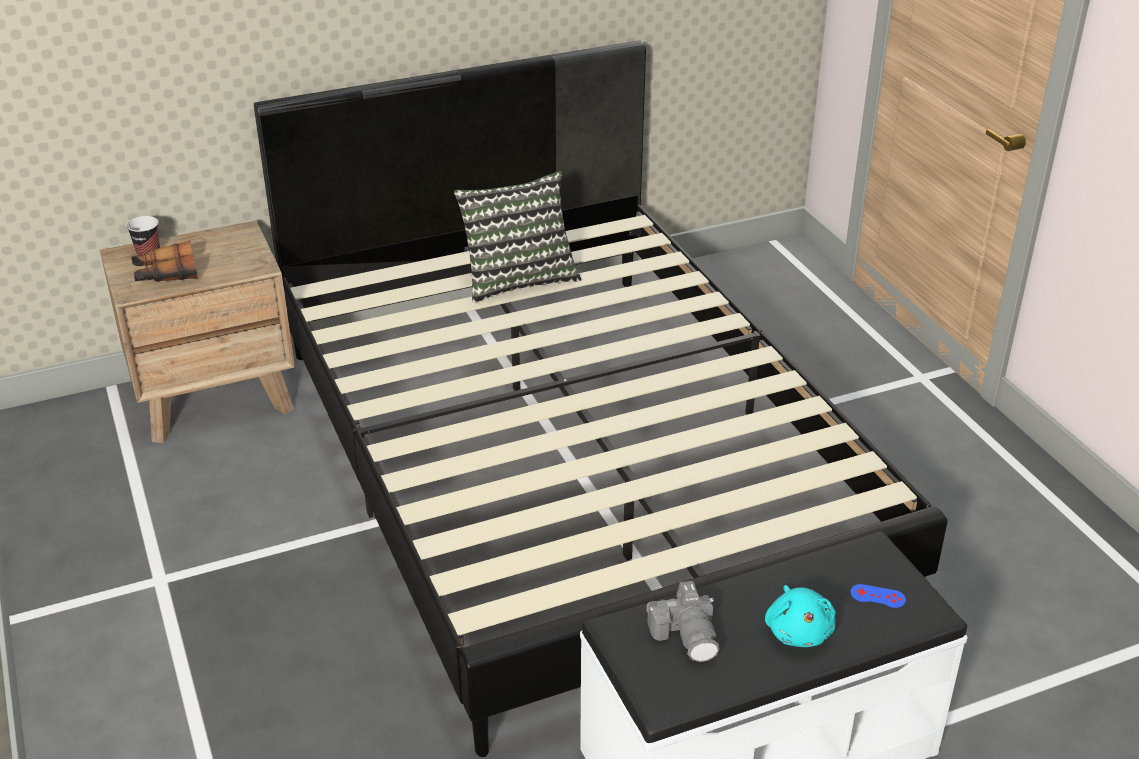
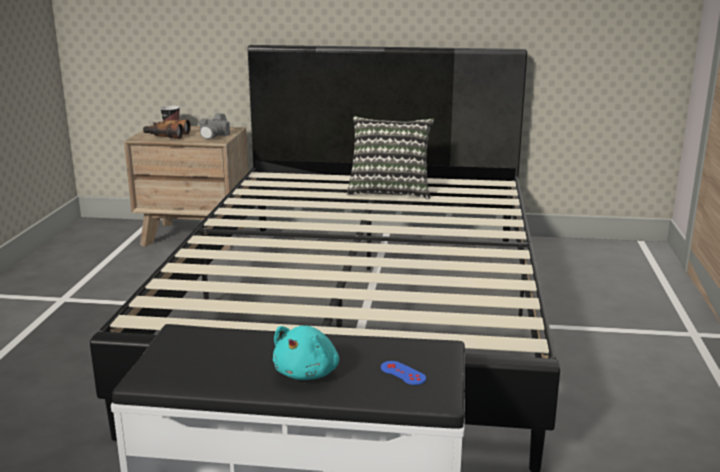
camera: 30 degrees right, 15 degrees down
camera [646,581,719,662] -> camera moved to [199,113,230,139]

